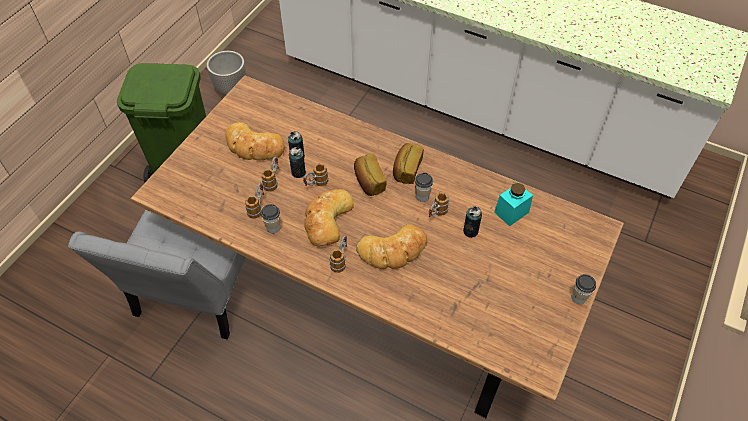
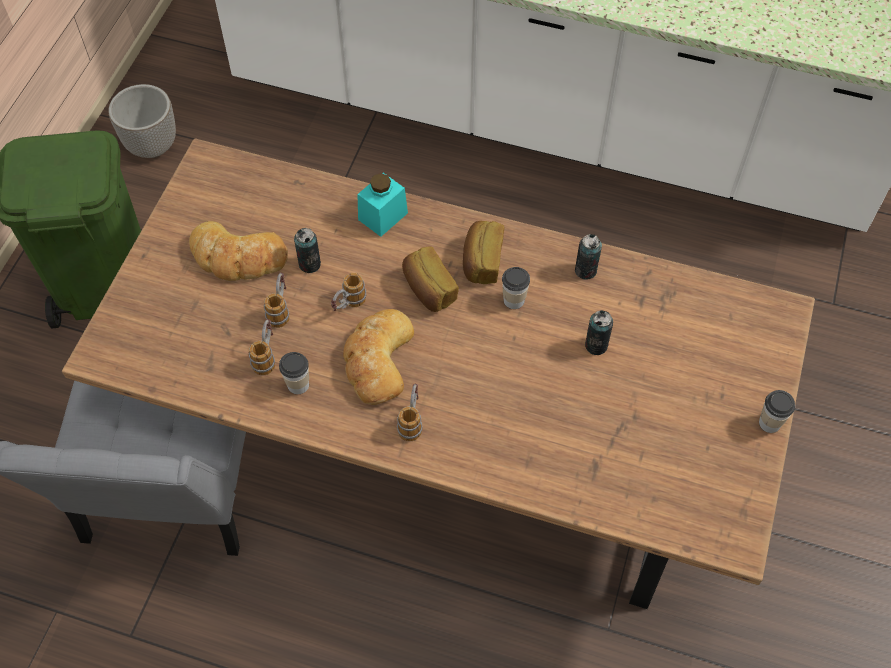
camera: 10 degrees left, 5 degrees up
can [289,147,306,178] -> can moved to [575,234,602,280]
bread [356,224,427,269] -> none
mug [429,192,449,217] -> none
turquoise jar [494,183,533,226] -> turquoise jar moved to [357,173,408,237]

